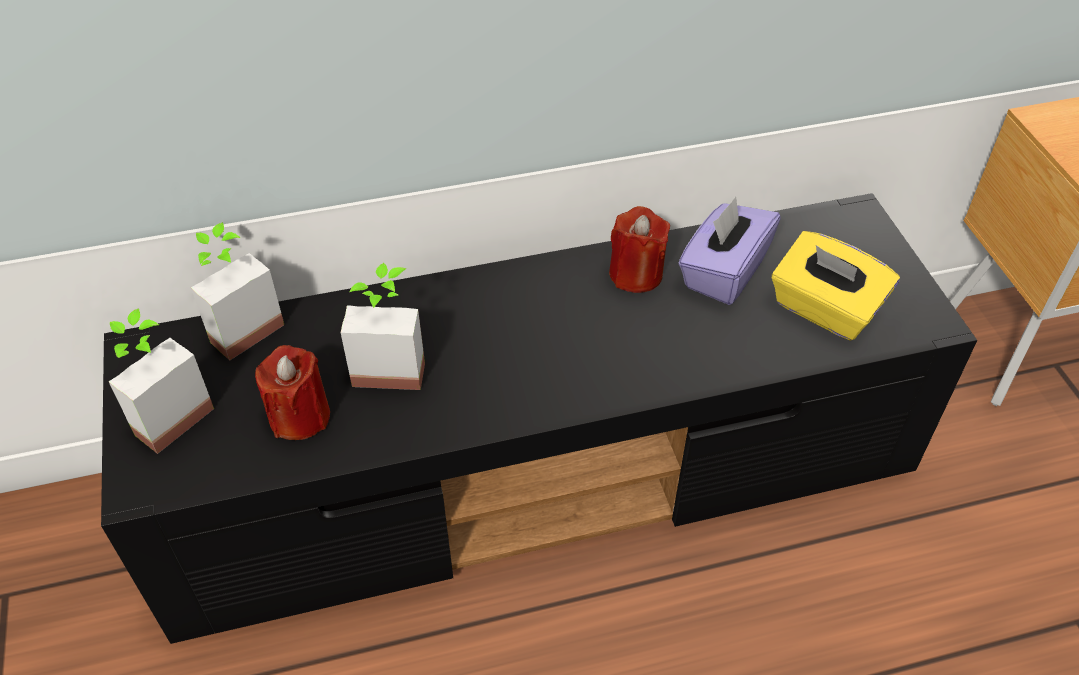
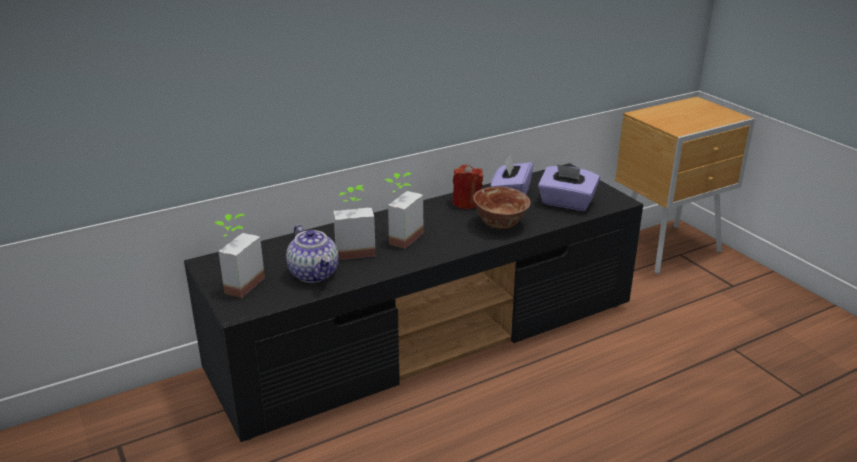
camera: 15 degrees left, 20 degrees down
potted plant [191,222,284,361] -> potted plant moved to [384,173,423,249]
red candle [255,345,330,440] -> teapot [286,225,339,283]
yellow tissue box [772,231,900,340] -> purple tissue box [538,164,600,211]
none -> bowl [473,187,530,230]

